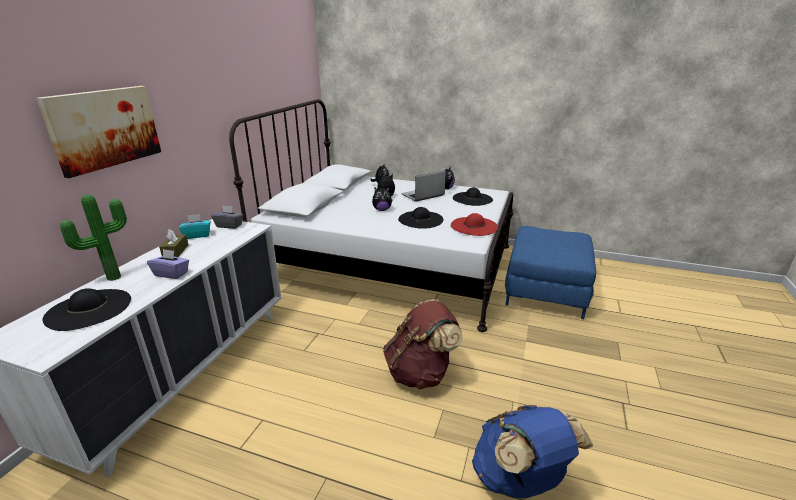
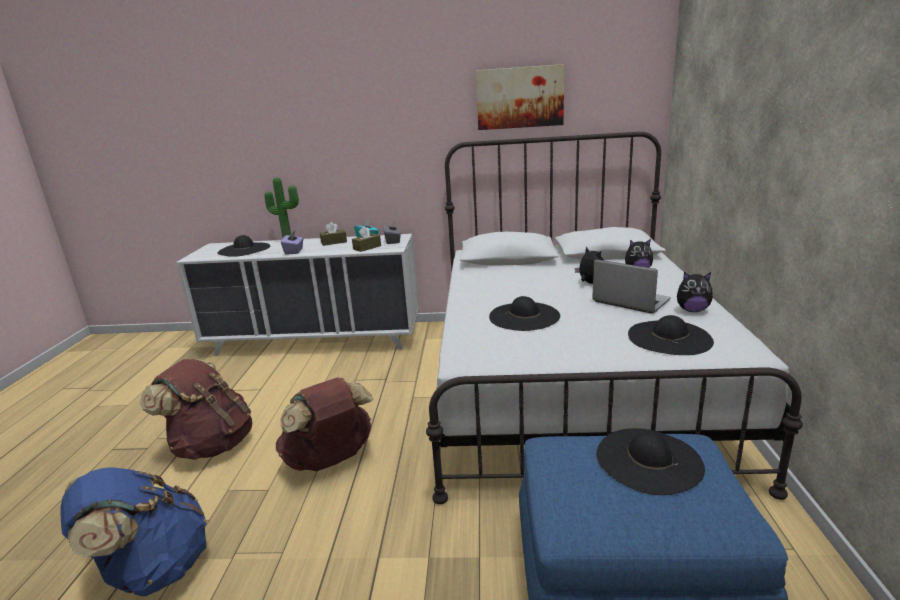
camera: 75 degrees right, 5 degrees down
picture [37,86,161,178] -> picture moved to [476,64,564,130]
plush toy [372,187,393,211] -> none
red hat [451,213,498,236] -> none
none -> brown backpack [140,359,252,460]
none -> brown tissue box [352,226,381,252]
none -> black hat [596,428,705,495]

